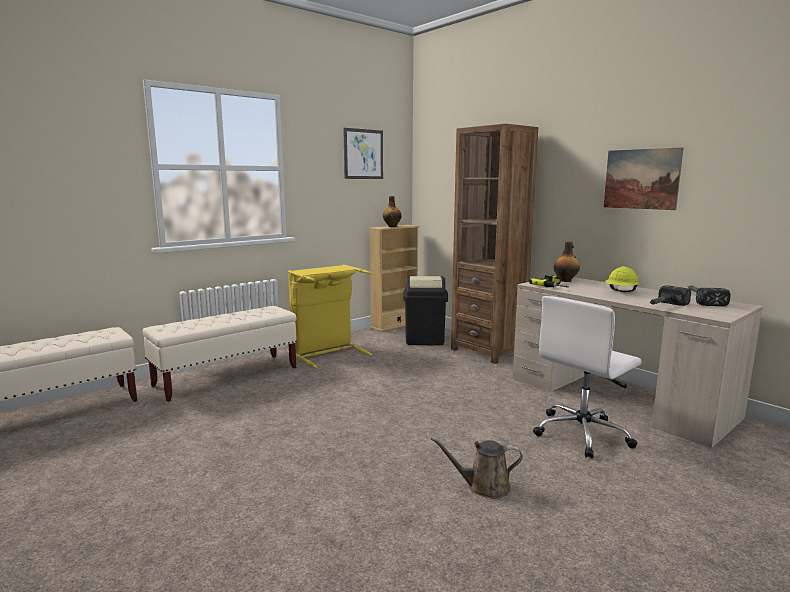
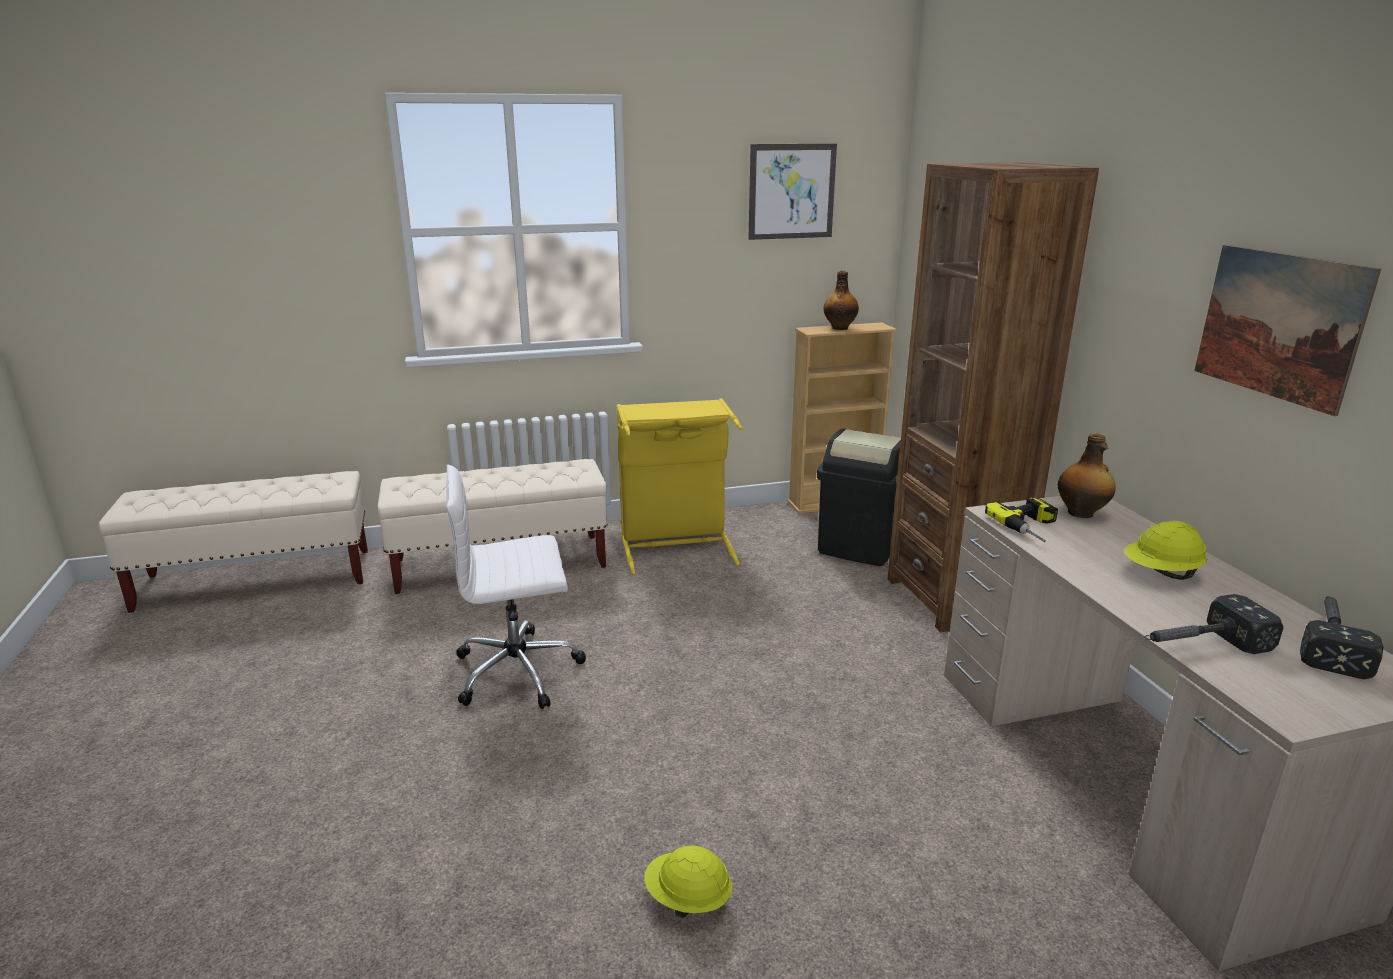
camera: 25 degrees right, 10 degrees up
brown watering can [431,437,523,499] -> yellow hard hat [644,846,733,918]
white office chair [533,296,642,458] -> white office chair moved to [446,464,586,709]

